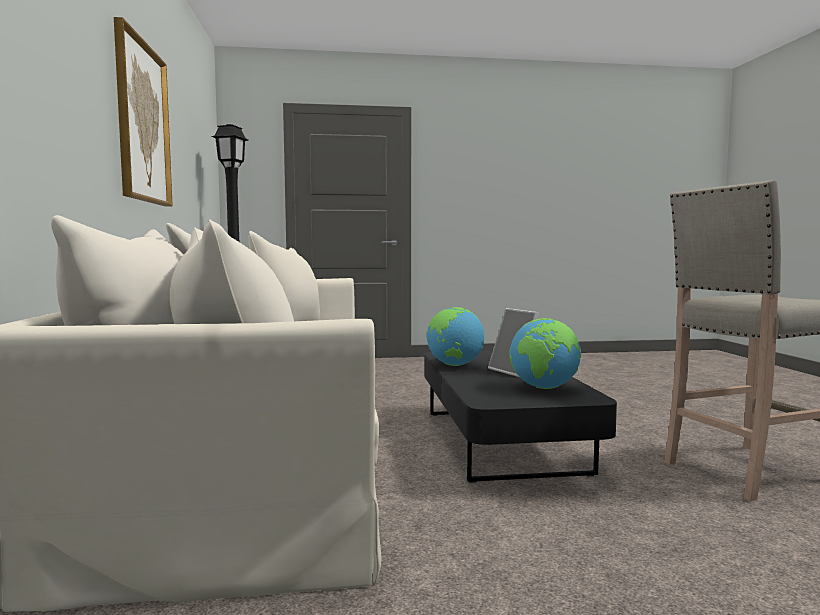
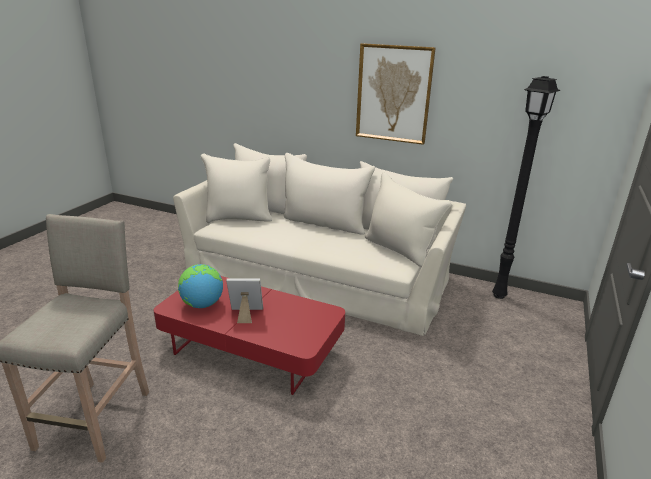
camera: 120 degrees right, 20 degrees up
black coffee table [425,350,617,483] -> red coffee table [154,276,345,395]
globe [427,307,484,366] -> none

